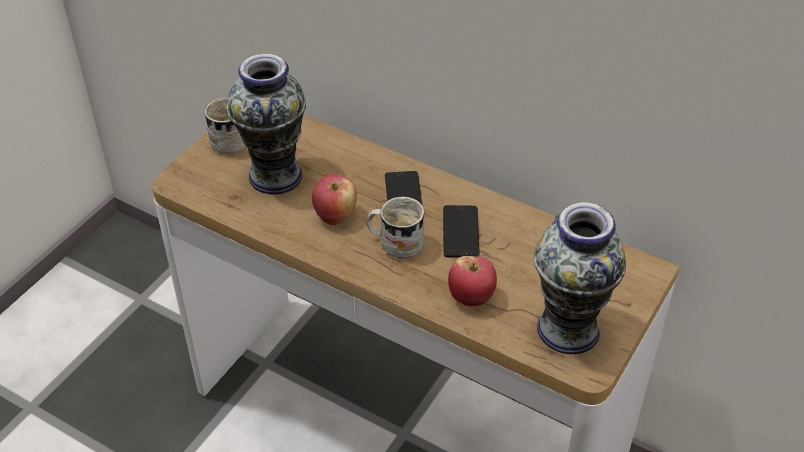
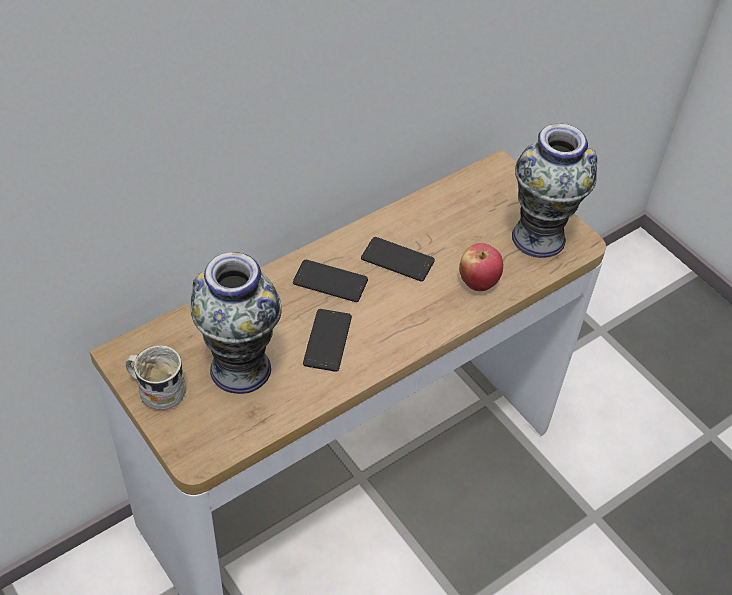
camera: 70 degrees left, 5 degrees up
apple [312,174,357,225] -> phone [303,309,352,372]
white mug [367,197,425,258] -> none

